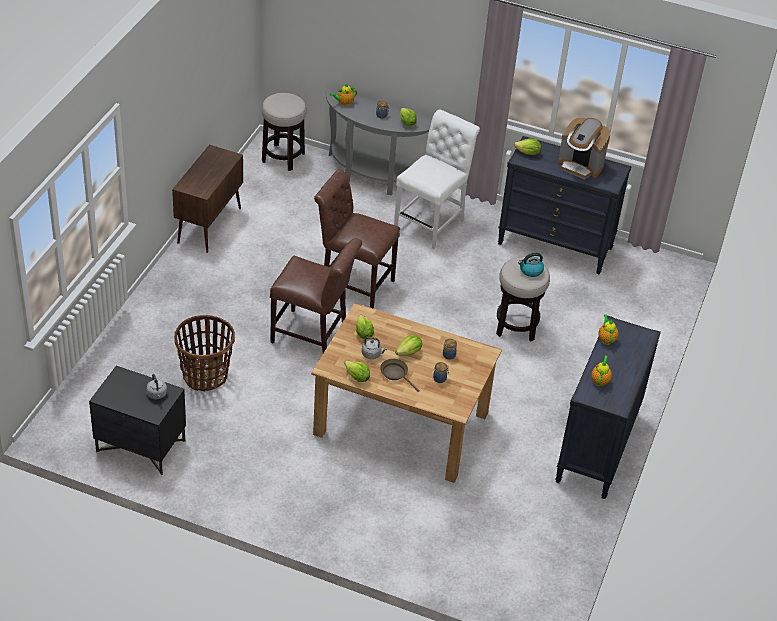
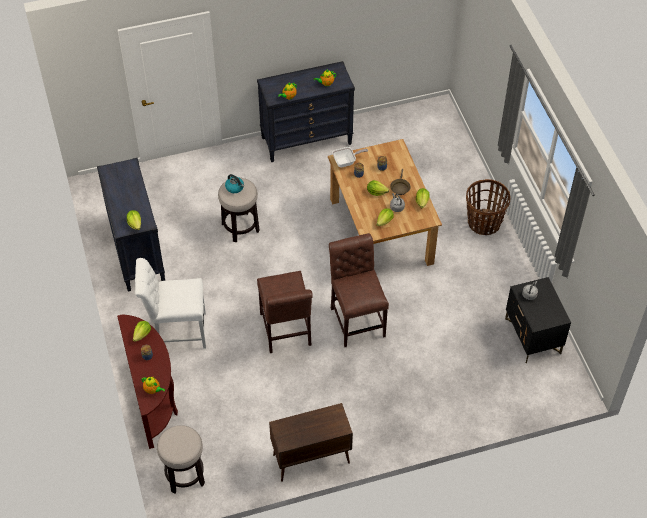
camera: 125 degrees left, 10 degrees up
basket [174,315,235,392] -> basket moved to [466,179,511,235]
grey console table [326,88,433,195] -> brown console table [117,314,178,449]
coffee machine [557,118,610,180] -> none
none -> frying pan [332,147,368,168]

